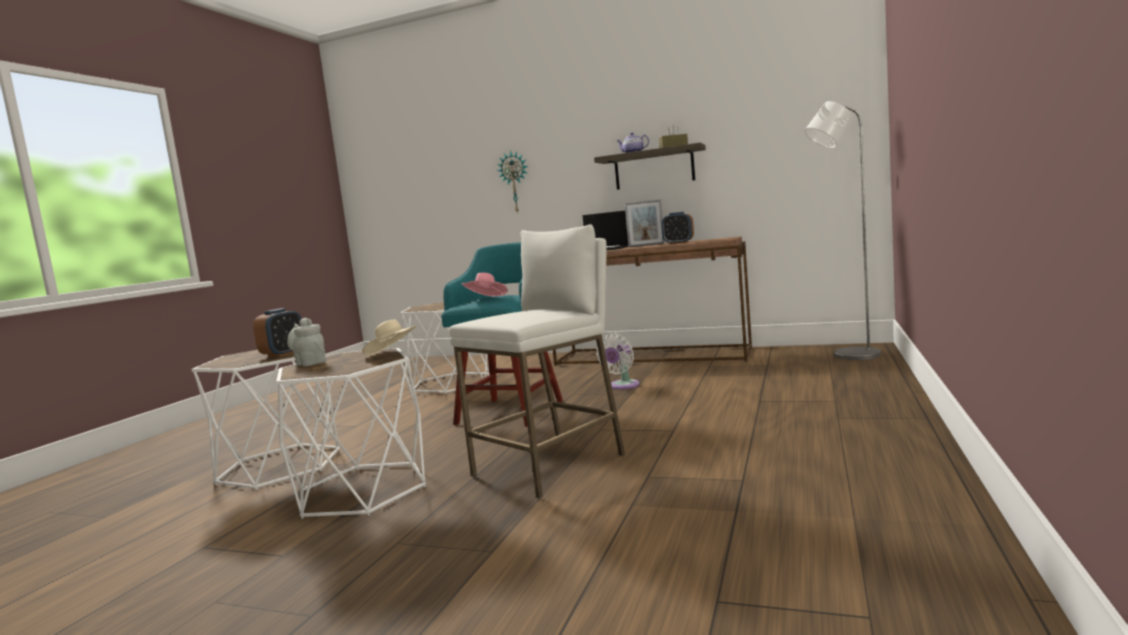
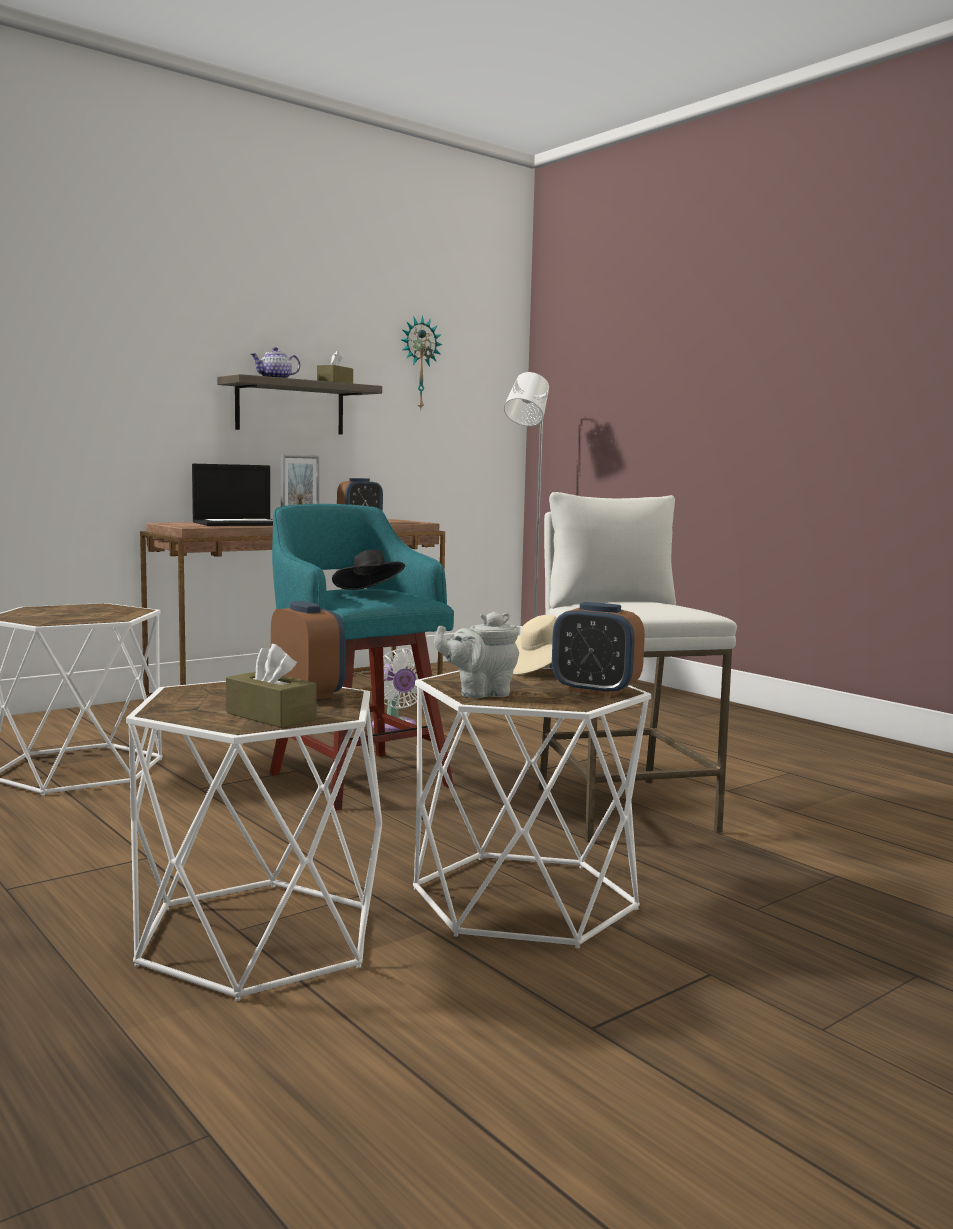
camera: 60 degrees left, 0 degrees up
pink hat [462,273,508,296] -> black hat [332,550,405,590]
wall clock [497,151,528,214] -> wall clock moved to [402,315,442,411]
none -> brown tissue box [226,644,316,728]
none -> alarm clock [552,602,645,697]

